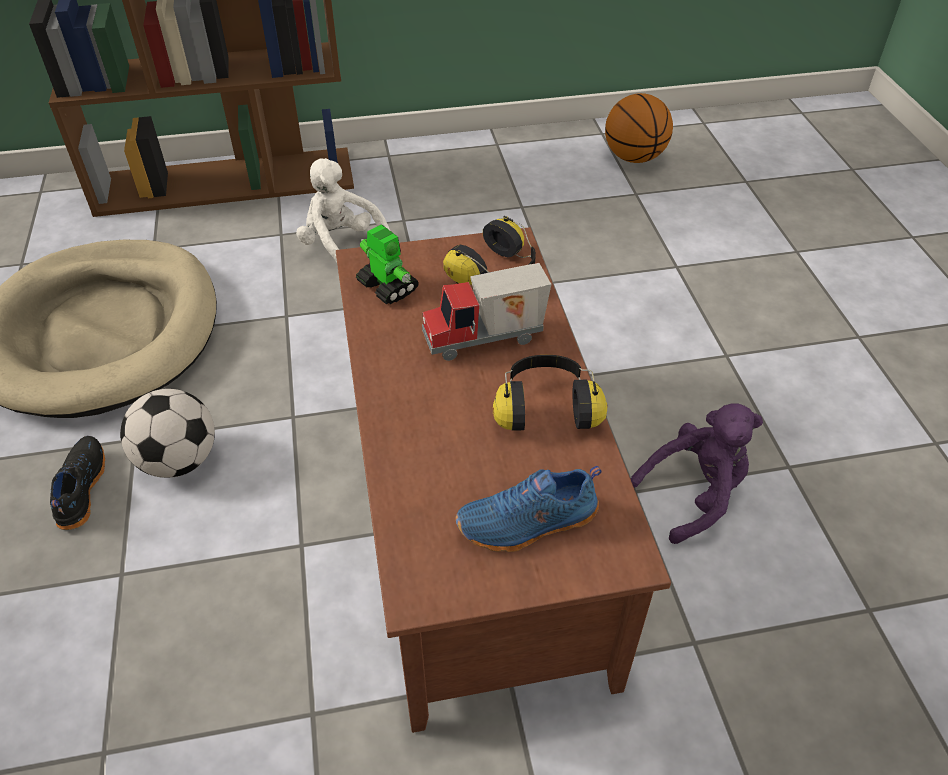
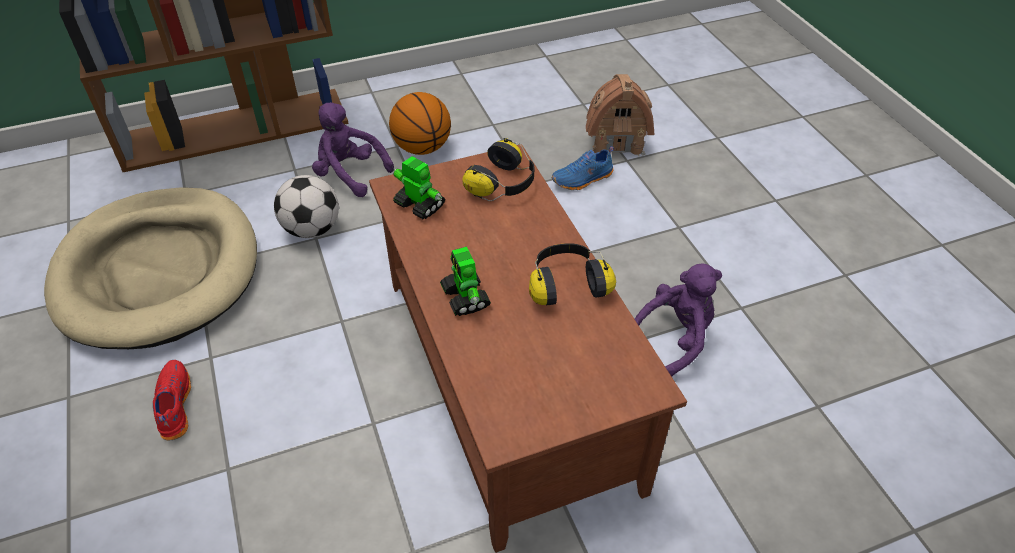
camera: 10 degrees left, 0 degrees up
black shoe [50,436,105,530] -> red shoe [153,360,191,440]
football [120,389,215,478] -> football moved to [274,175,339,238]
white plush toy [296,158,390,262] -> purple plush toy [312,102,394,197]
toy truck [422,263,551,361] -> none
blue shoe [456,466,602,552] -> blue shoe moved to [552,146,614,190]
basketball [605,93,673,163] -> basketball moved to [389,92,451,155]
none -> toy robot [440,247,491,316]
none -> toy house [586,74,655,156]

